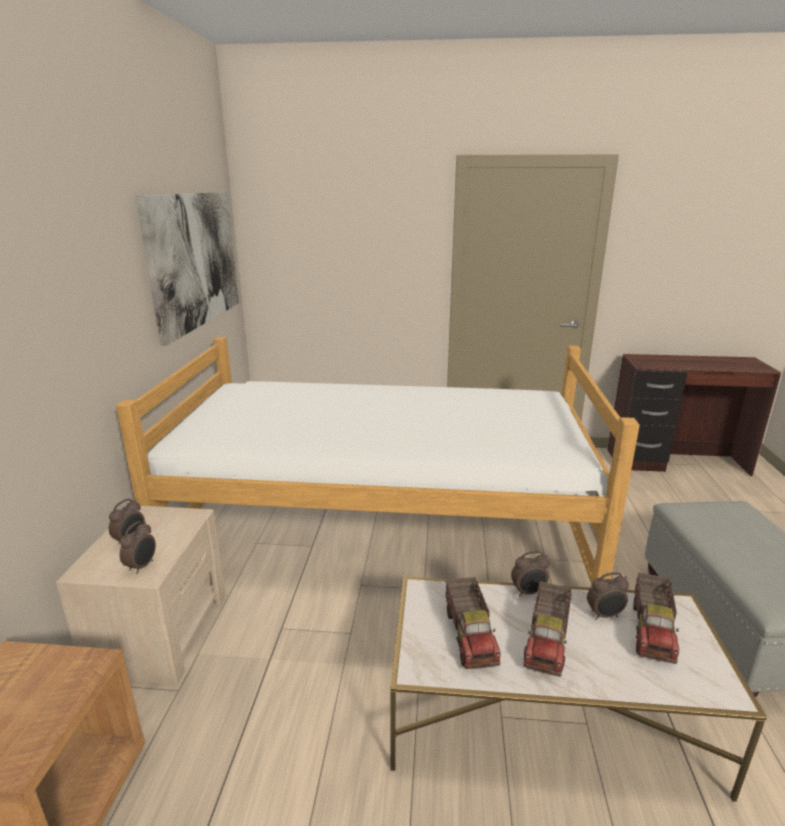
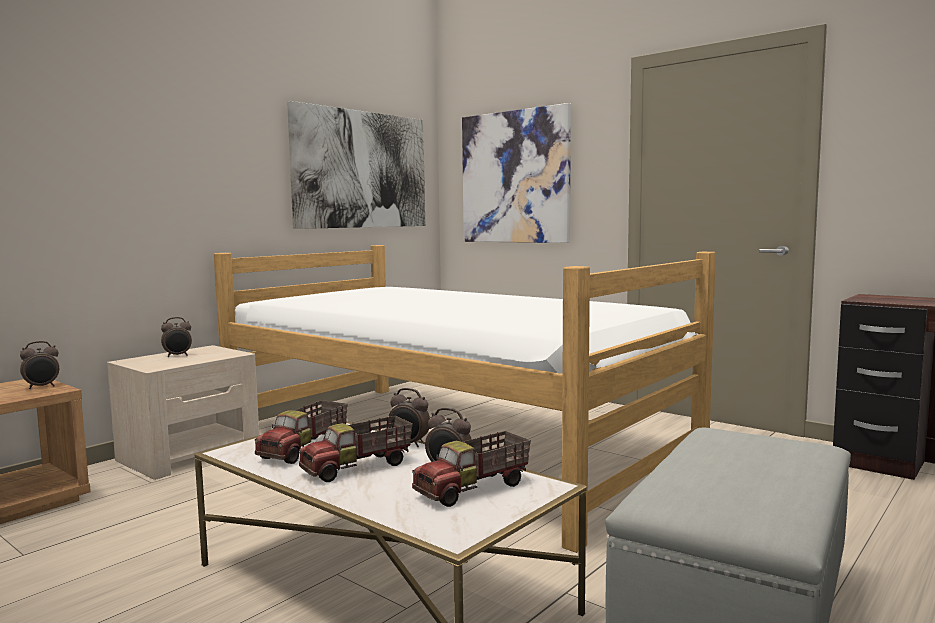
camera: 35 degrees right, 15 degrees down
alarm clock [120,521,156,574] -> alarm clock moved to [20,341,59,389]
none -> picture [462,103,571,243]

